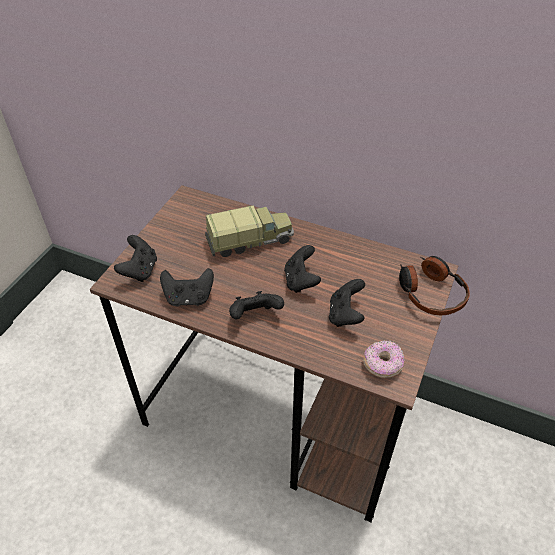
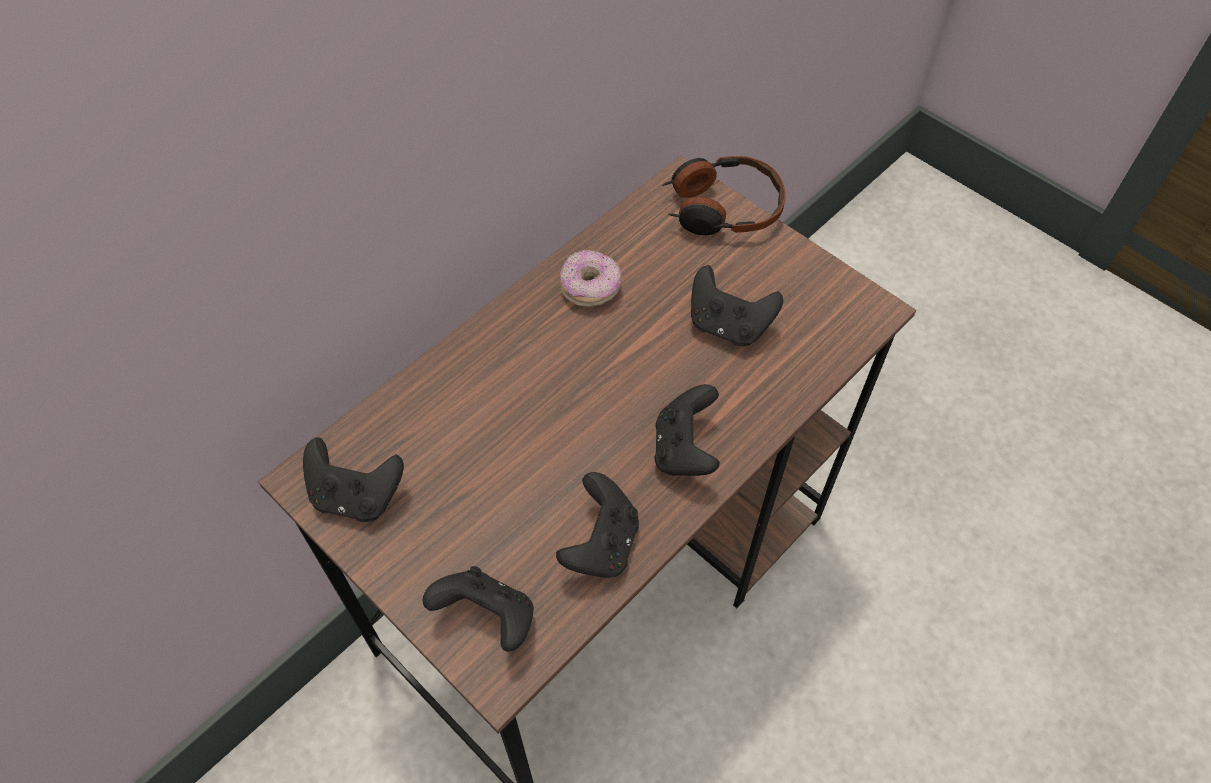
camera: 70 degrees left, 10 degrees up
toy truck [205,205,294,257] -> none
black game controller [284,245,321,293] -> black game controller moved to [303,437,404,522]
donut [363,341,405,378] -> donut moved to [560,250,622,307]

